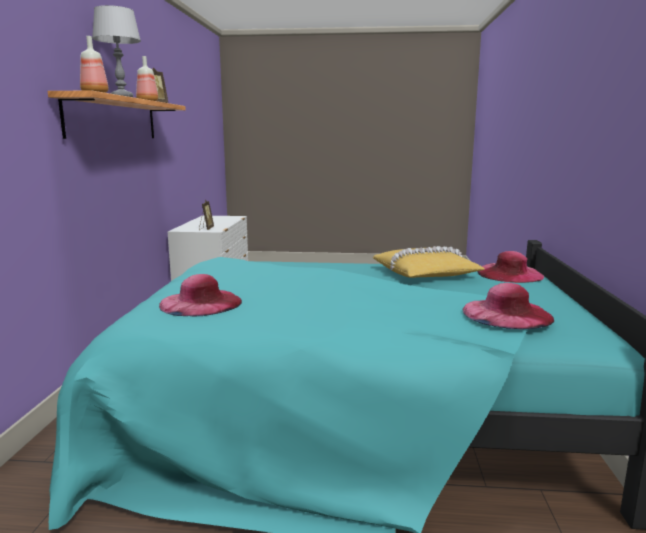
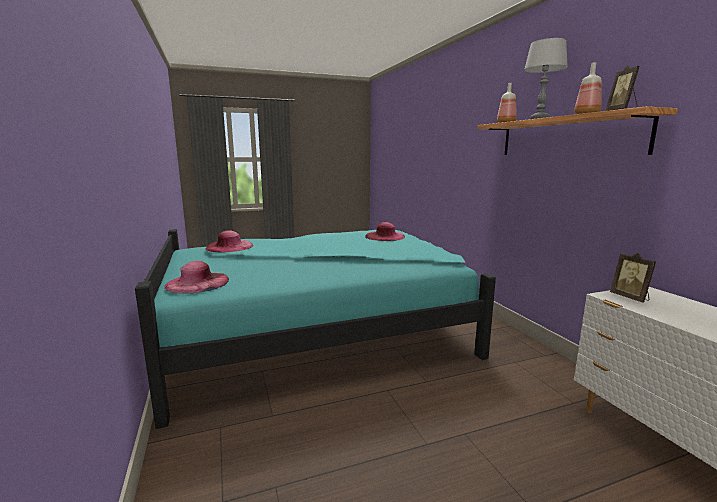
camera: 155 degrees right, 0 degrees up
yellow pillow [373,246,485,278] -> none

